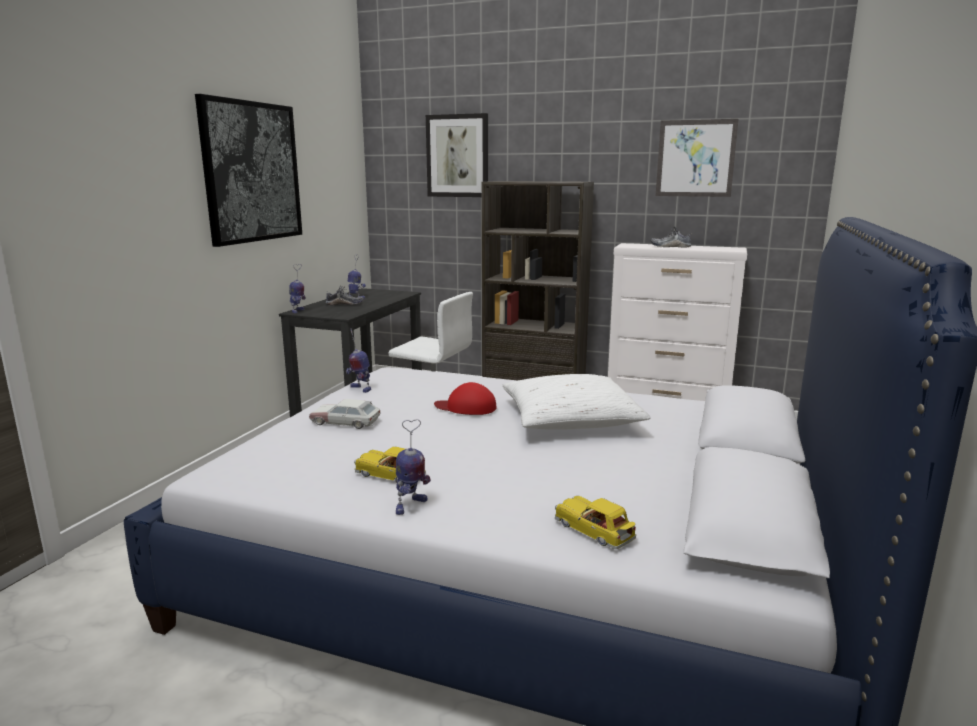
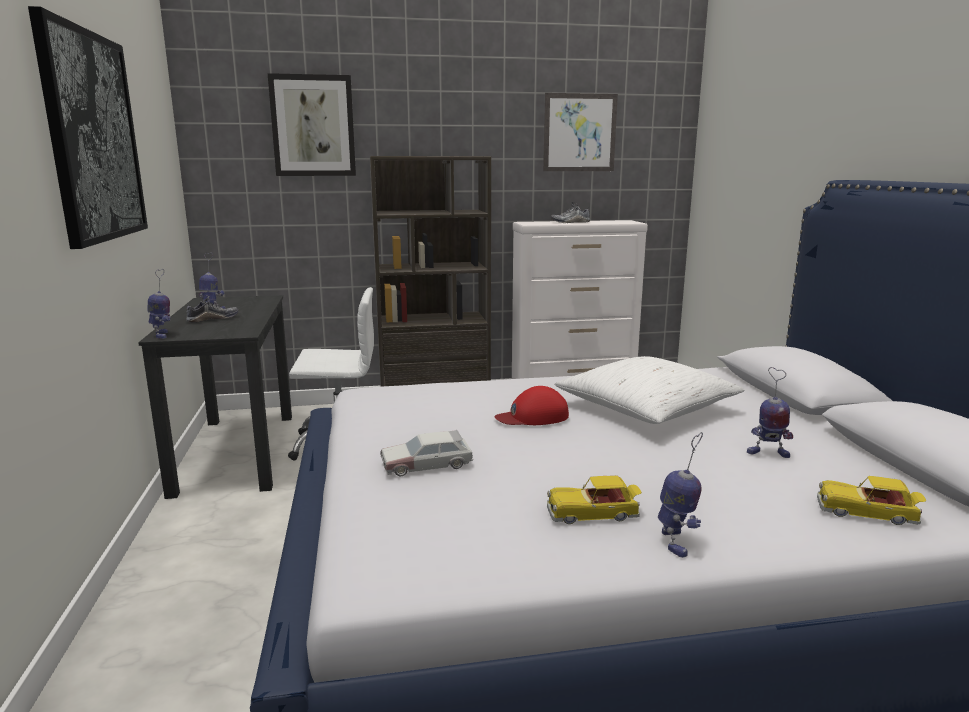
camera: 30 degrees left, 0 degrees up
toy robot [346,329,371,393] -> toy robot moved to [747,367,793,458]

